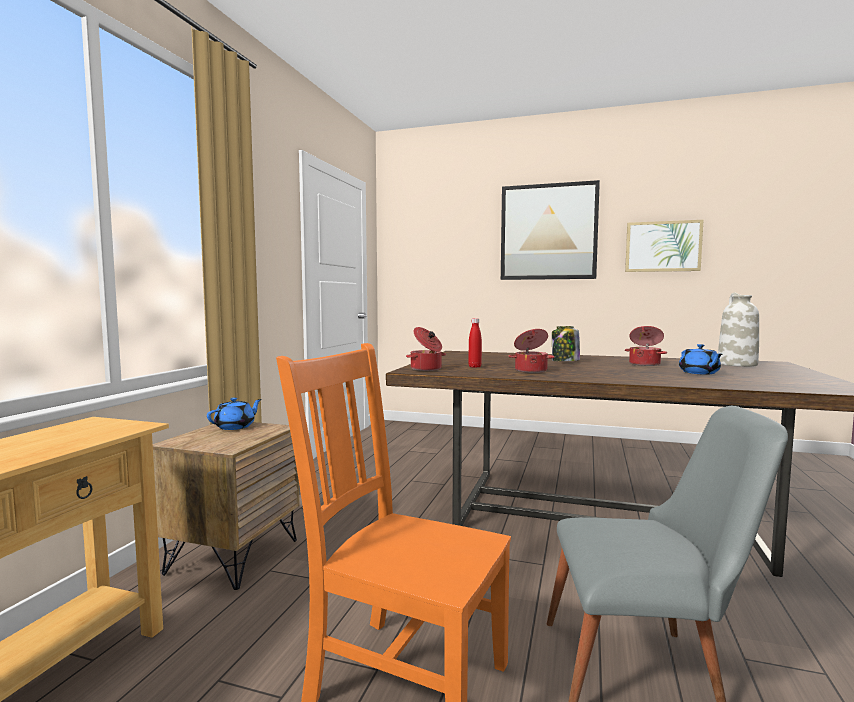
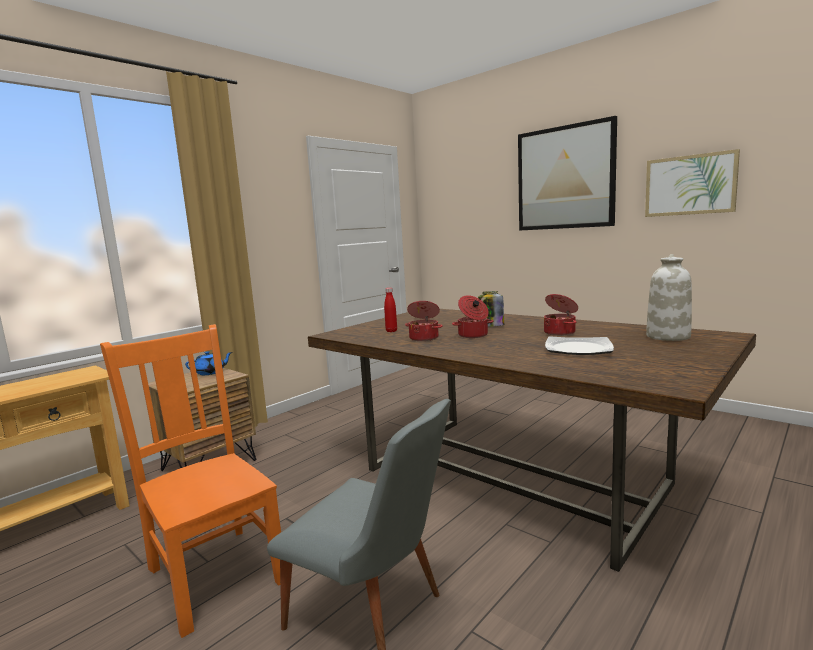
camera: 25 degrees right, 5 degrees up
cooking pot [406,327,446,371] -> cooking pot moved to [452,295,493,338]
blue teapot [679,344,722,375] -> plate [545,337,614,355]

